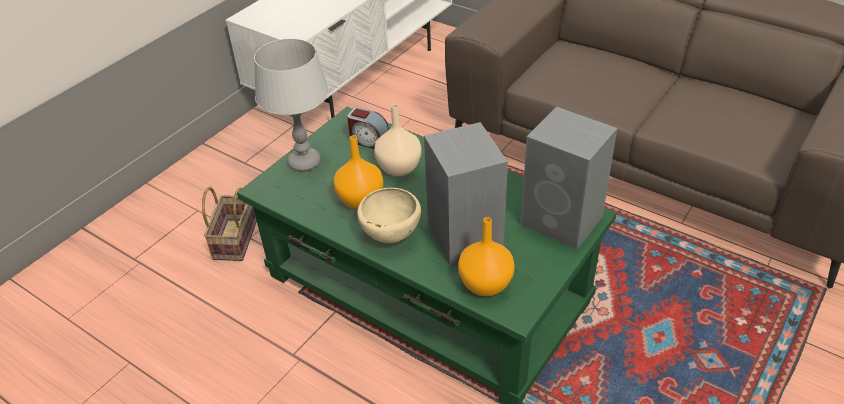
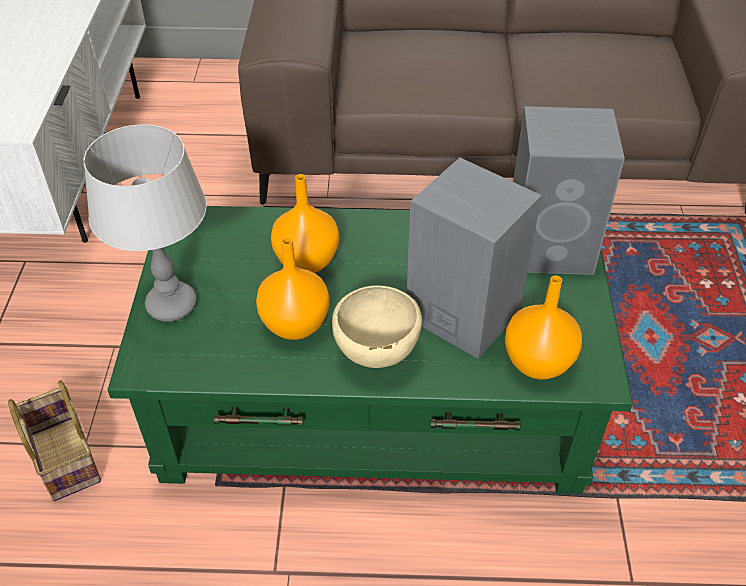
camera: 35 degrees left, 5 degrees up
alarm clock [347,107,389,149] -> none
beige vase [374,104,422,176] -> orange vase [271,174,339,273]

